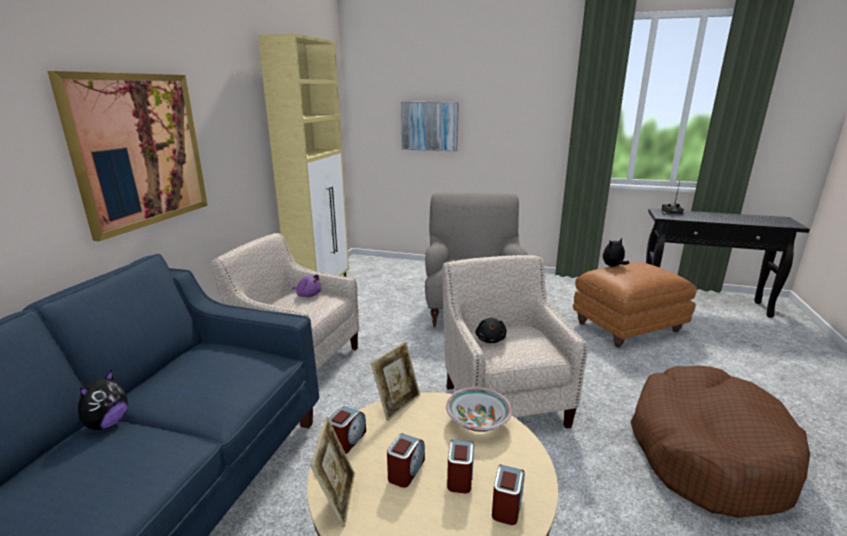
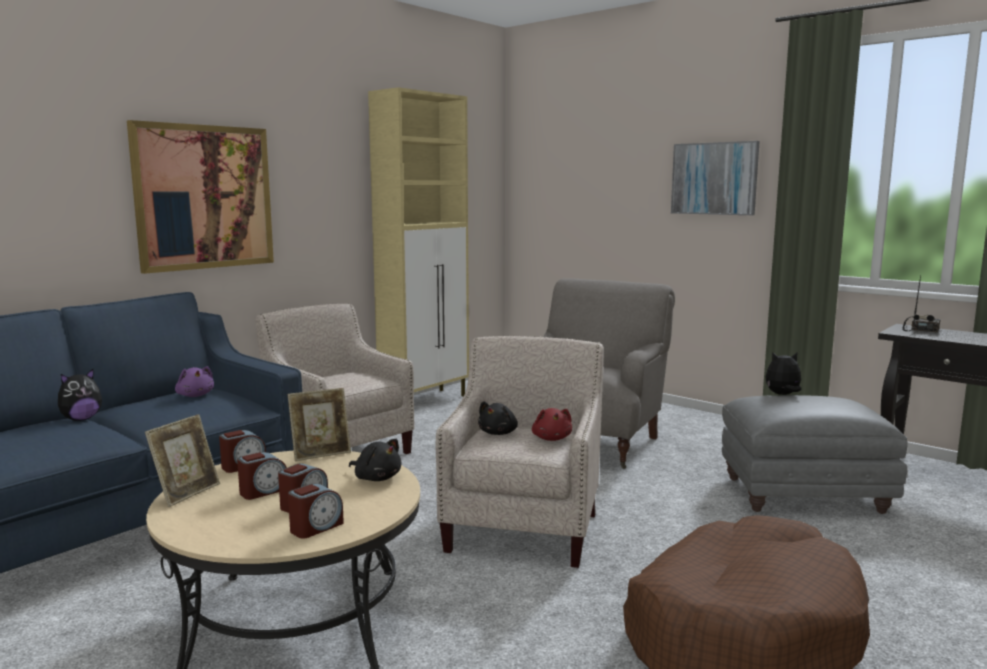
camera: 25 degrees right, 10 degrees down
purple plush toy [292,274,321,297] -> purple plush toy moved to [175,366,214,397]
picture [401,102,459,152] -> picture moved to [671,141,760,215]
bowl [446,387,512,432] -> black plush toy [349,439,401,481]
brown ottoman [573,262,697,348] -> grey ottoman [722,395,908,514]
none -> red plush toy [532,408,572,441]

